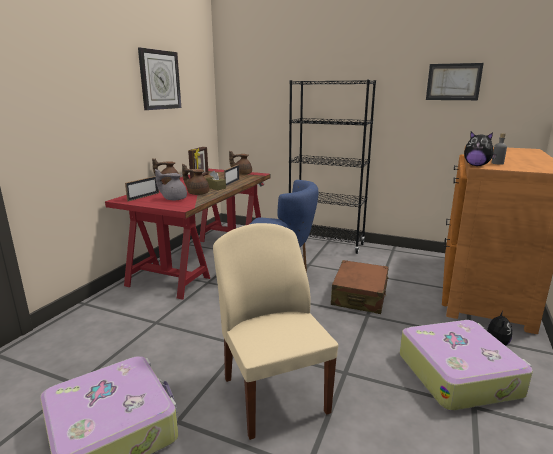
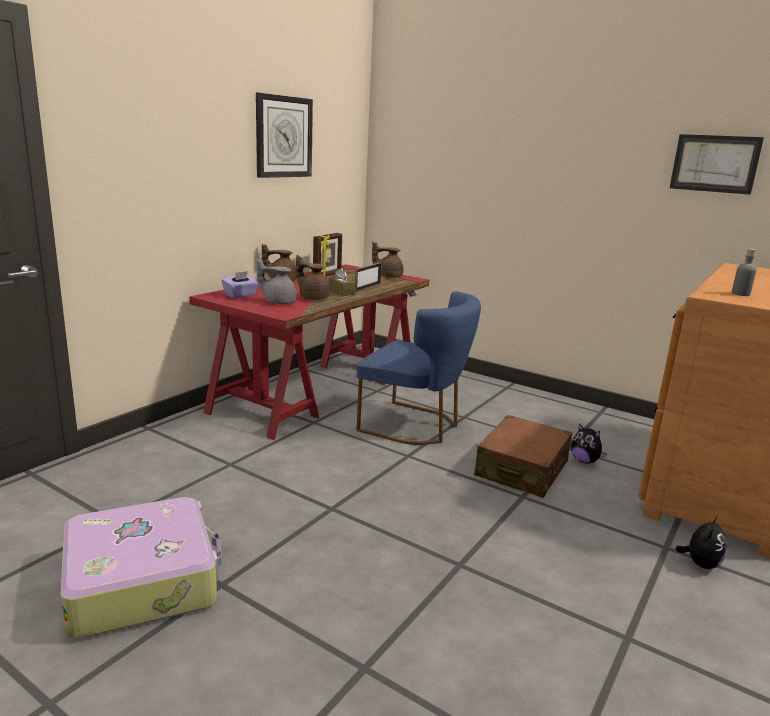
camera: 10 degrees right, 0 degrees up
picture frame [125,176,159,202] -> purple tissue box [222,271,258,298]
beige chair [213,223,338,440] -> none
black bookcase [289,80,376,254] -> none
suitcase [400,320,533,411] -> none
plush toy [464,132,497,166] -> plush toy moved to [571,423,607,464]

